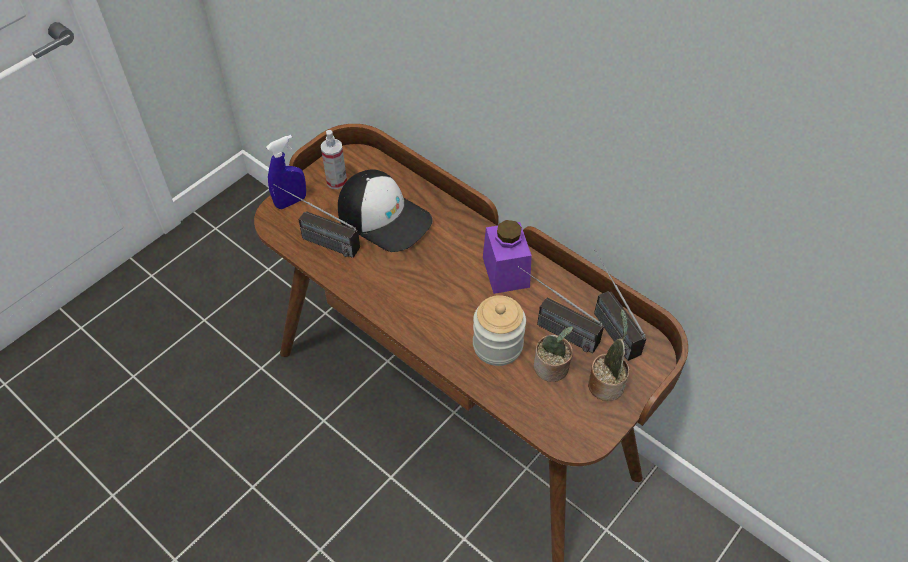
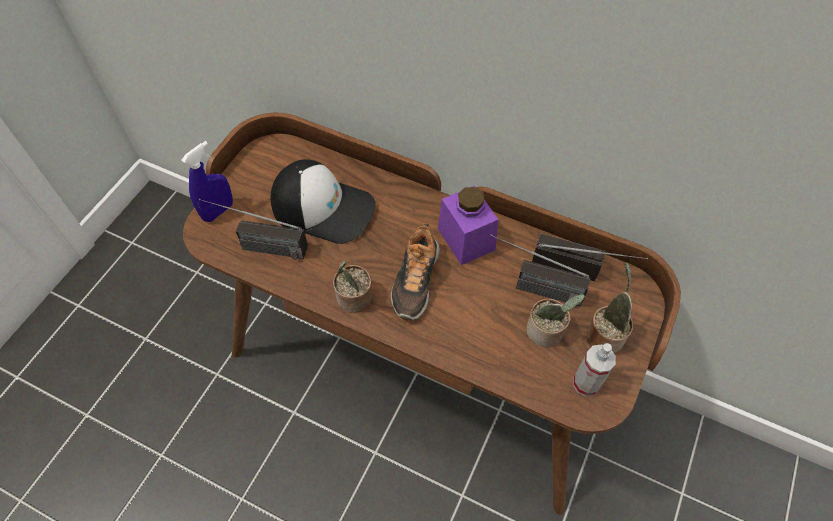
camera: 15 degrees left, 5 degrees up
spray bottle [321,130,347,189] -> spray bottle moved to [573,343,616,397]
jar [473,295,526,366] -> none
radio [594,250,646,361] -> radio turned 150 degrees clockwise [532,233,648,281]
none -> potted plant [333,261,373,313]
none -> shoe [391,224,440,320]

